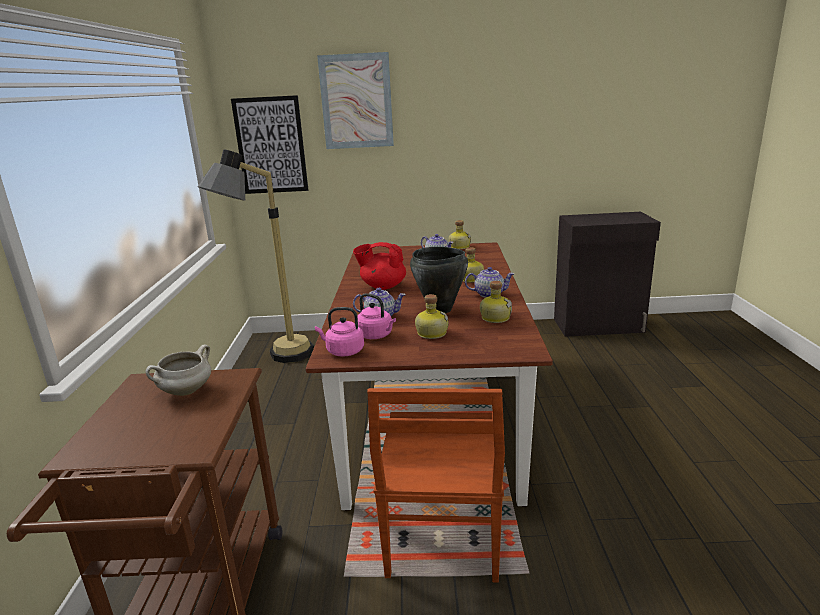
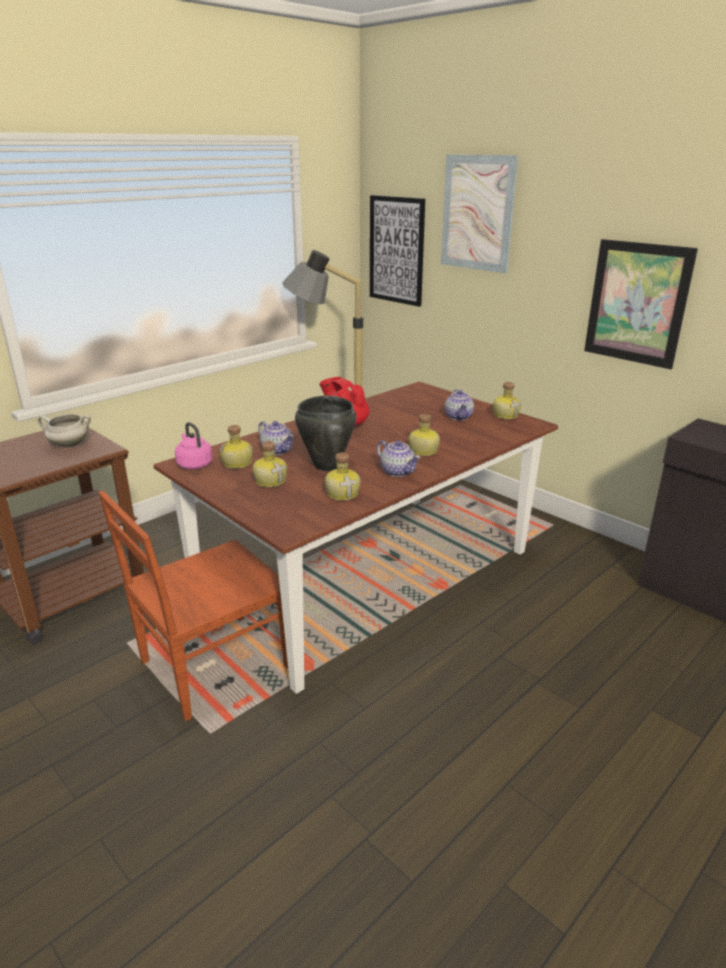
camera: 45 degrees right, 5 degrees up
pink kettle [358,293,396,339] -> bottle [219,425,253,469]
none -> picture [584,239,698,369]

